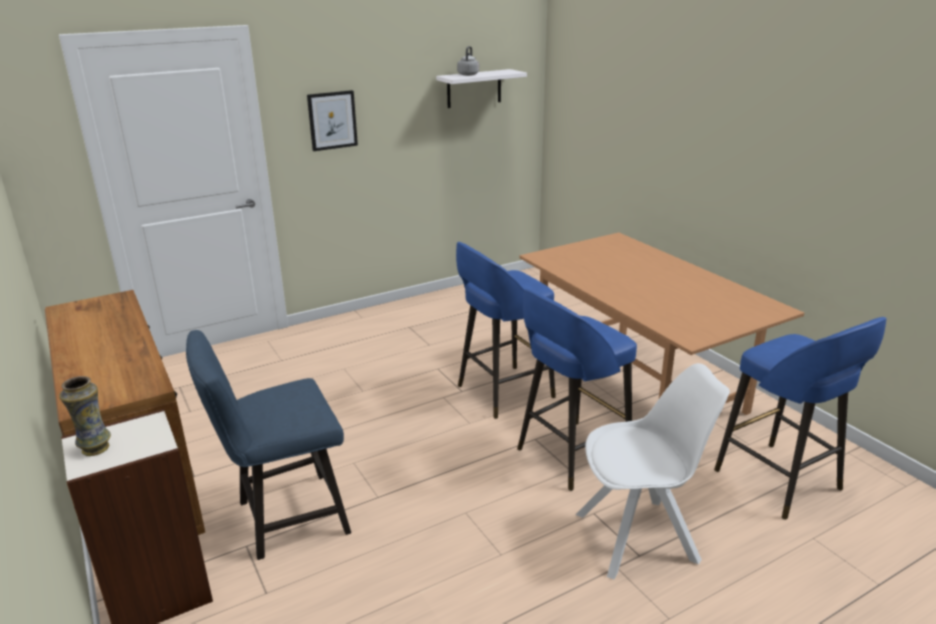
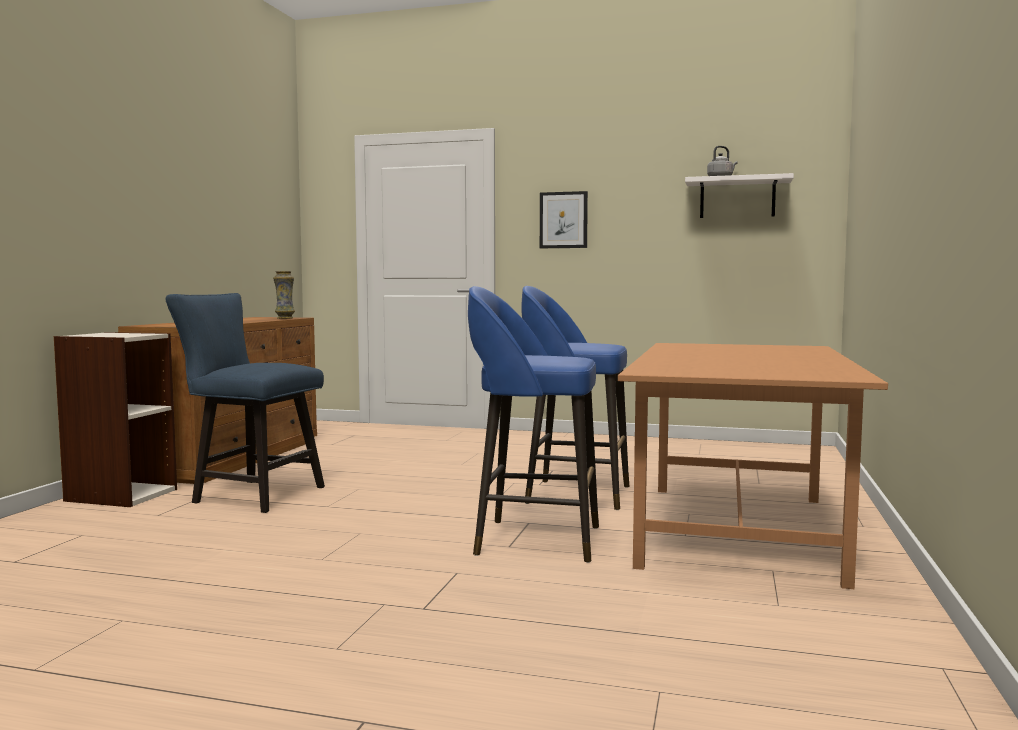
camera: 45 degrees right, 20 degrees down
vase [59,376,111,456] -> vase moved to [273,271,295,319]
white chair [575,363,730,579] -> none
blue stool [714,317,887,520] -> none

